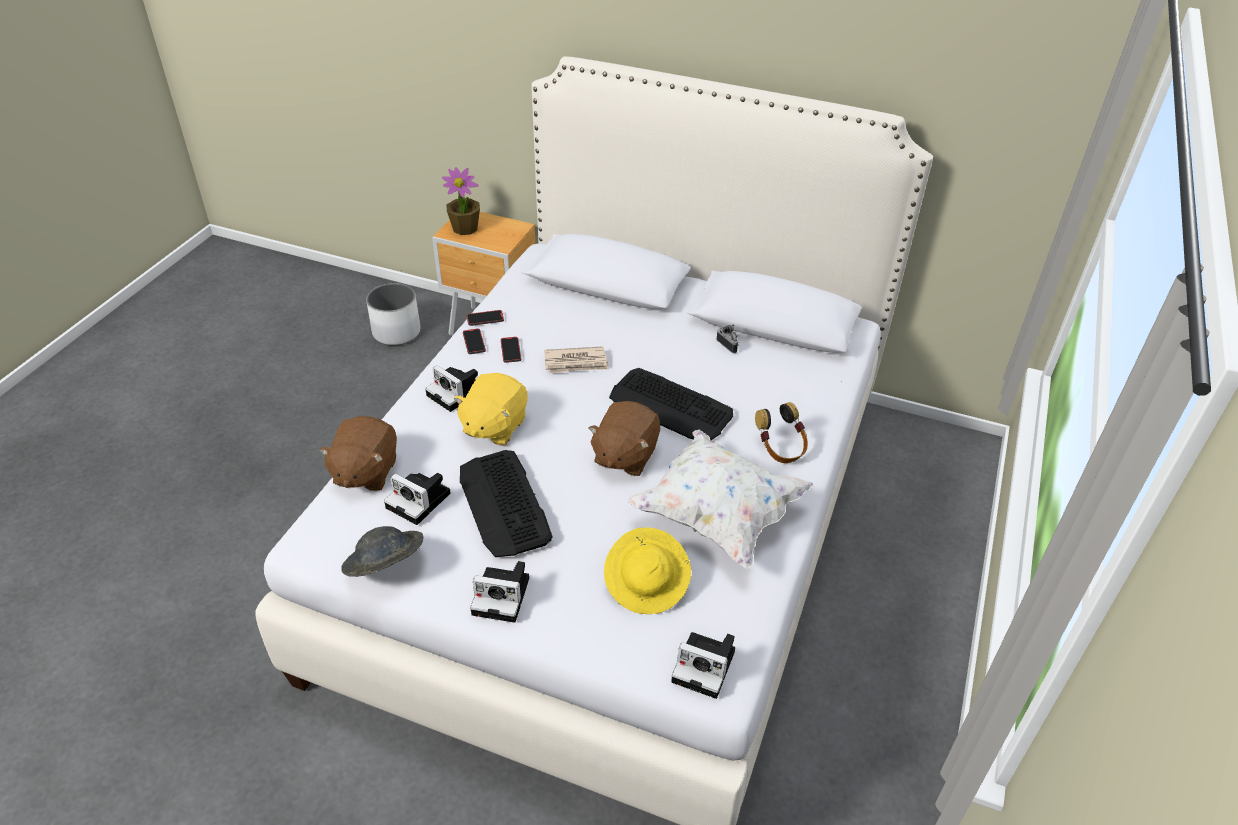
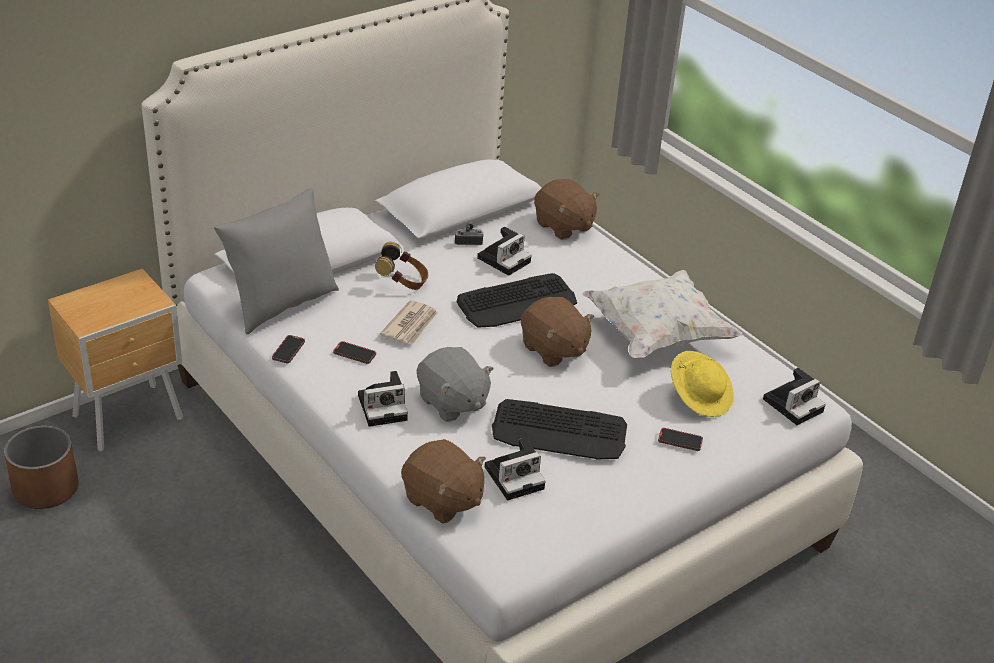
camera: 60 degrees left, 5 degrees down
grey hat [341,526,424,577] -> none
white planter [366,283,421,345] -> brown planter [4,426,78,509]
potted plant [442,167,480,235] -> none
yellow plush toy [453,373,528,446] -> grey plush toy [417,347,494,422]
phone [463,329,486,354] -> phone moved to [658,428,703,451]
camera [470,561,529,623] -> camera moved to [477,227,532,276]
headphones [755,402,808,463] -> headphones moved to [375,242,428,290]
none -> grey pillow [214,188,339,334]
none -> brown plush toy [534,179,599,240]

